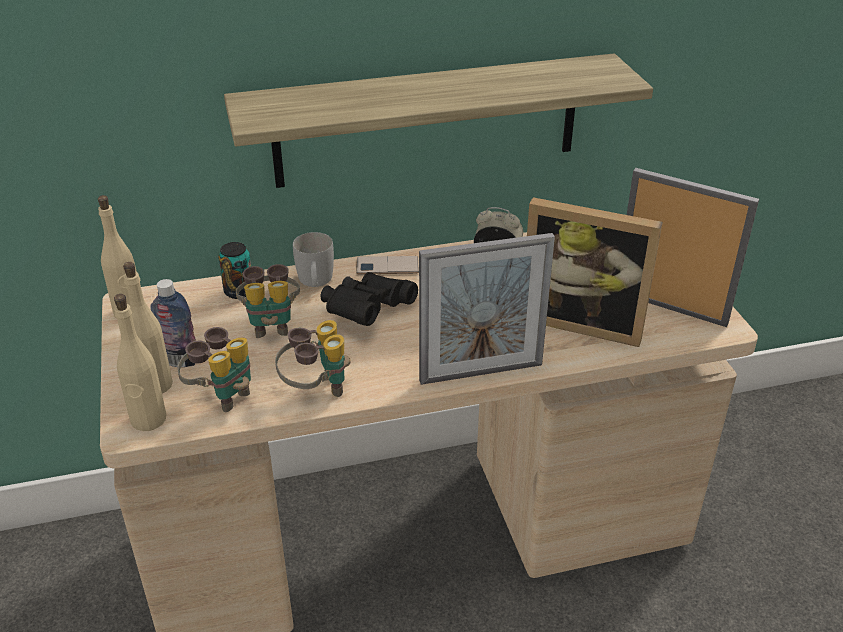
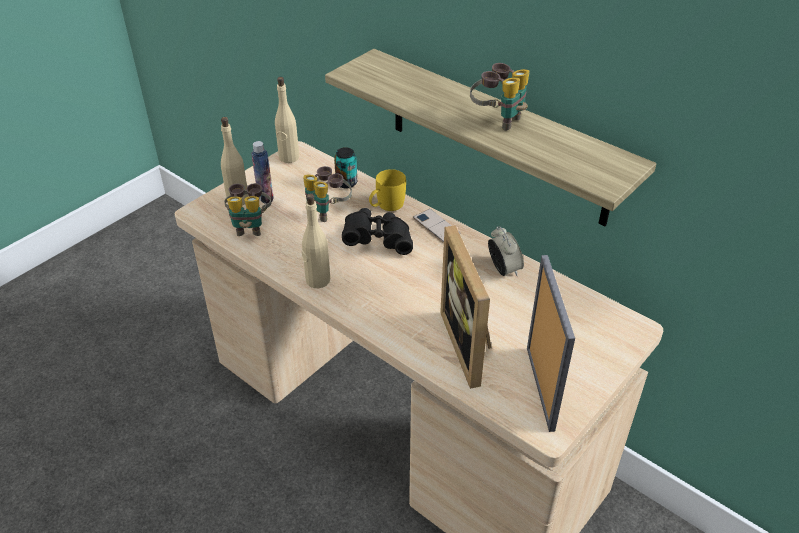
camera: 55 degrees right, 5 degrees up
beige bottle [114,294,167,431] -> beige bottle moved to [302,193,330,288]
binoculars [275,320,351,397] -> binoculars moved to [470,63,530,131]
white mug [293,232,334,287] -> yellow mug [369,169,406,211]
picture frame [419,233,555,385] -> none

